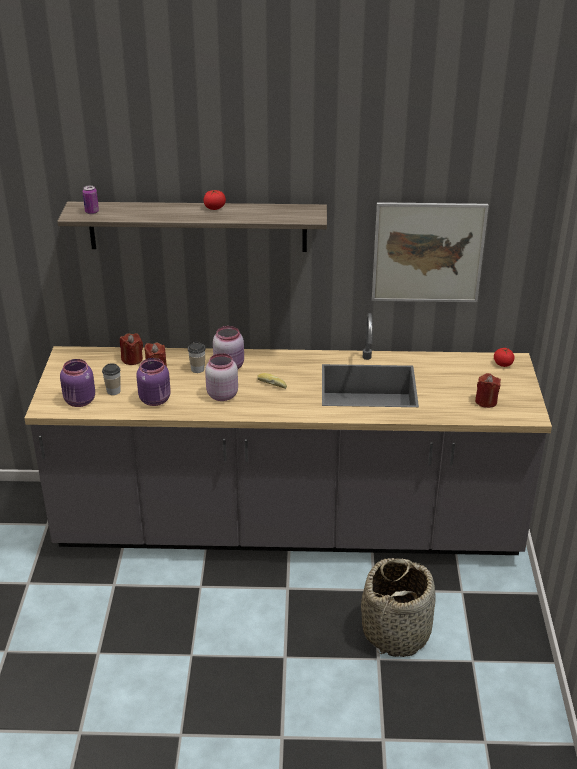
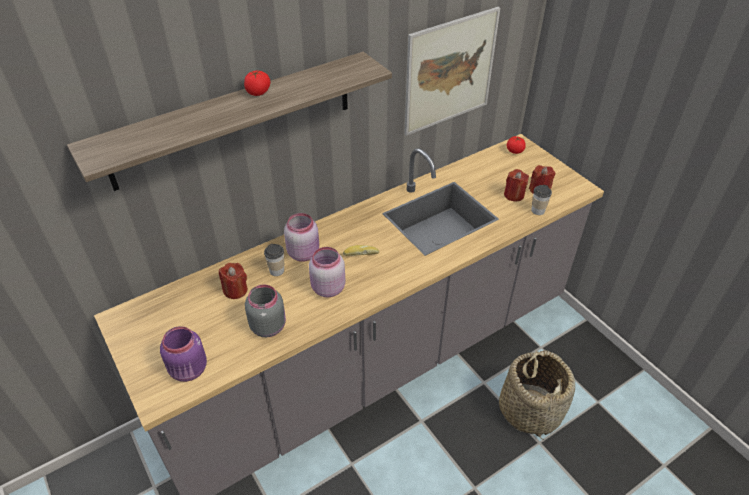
camera: 35 degrees left, 10 degrees up
can [83,185,99,214] -> none
cup [102,363,121,395] -> cup moved to [531,185,552,215]
red candle [120,333,143,365] -> red candle moved to [504,169,529,202]
purple jar [136,358,171,406] -> grey jar [245,285,286,337]

